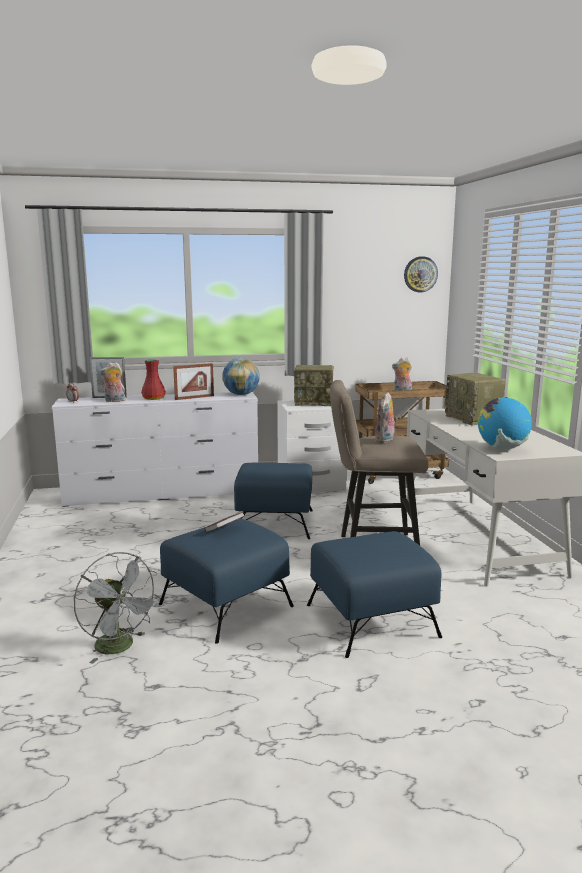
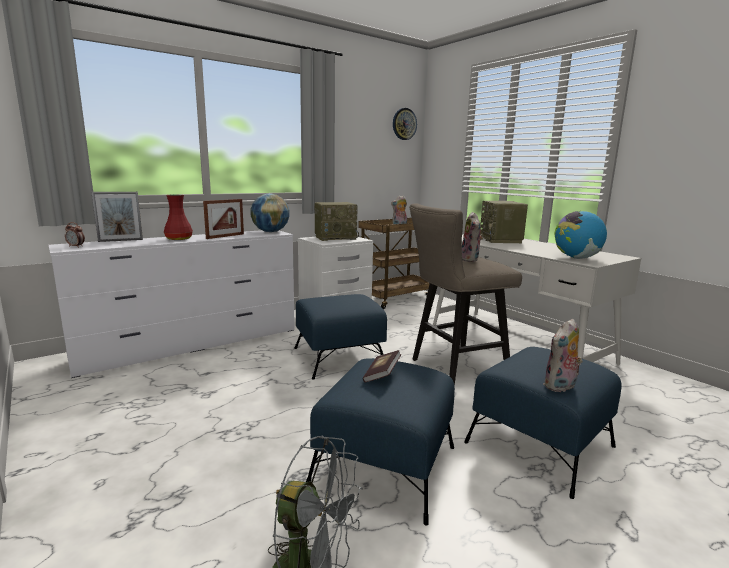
camera: 25 degrees left, 0 degrees up
plush toy [99,362,126,402] -> plush toy moved to [543,319,583,393]
radio [445,373,506,425] -> radio turned 45 degrees clockwise [480,201,528,243]

